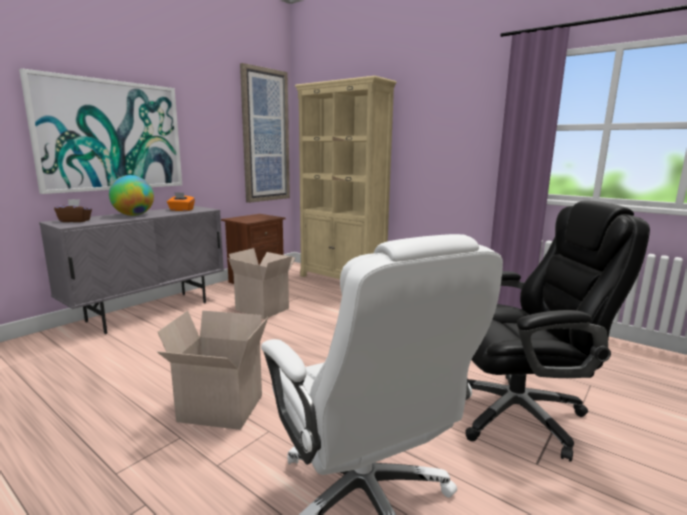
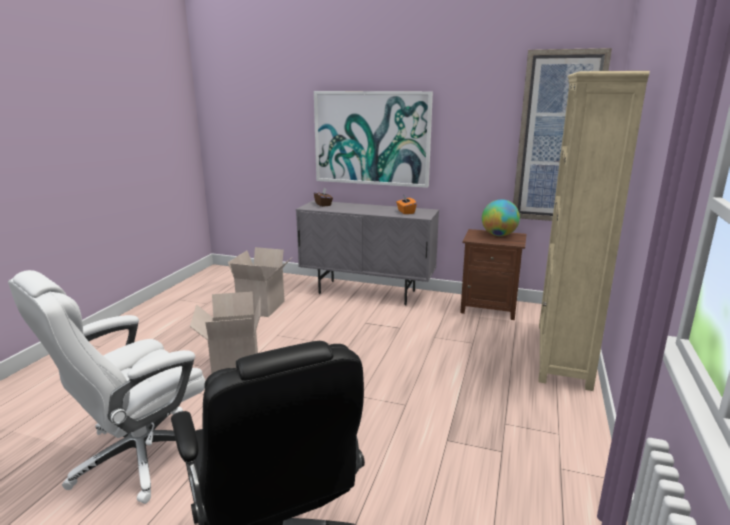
camera: 70 degrees right, 5 degrees up
globe [109,175,154,216] -> globe moved to [482,199,520,236]
cardboard box [228,248,295,319] -> cardboard box moved to [228,247,292,317]

